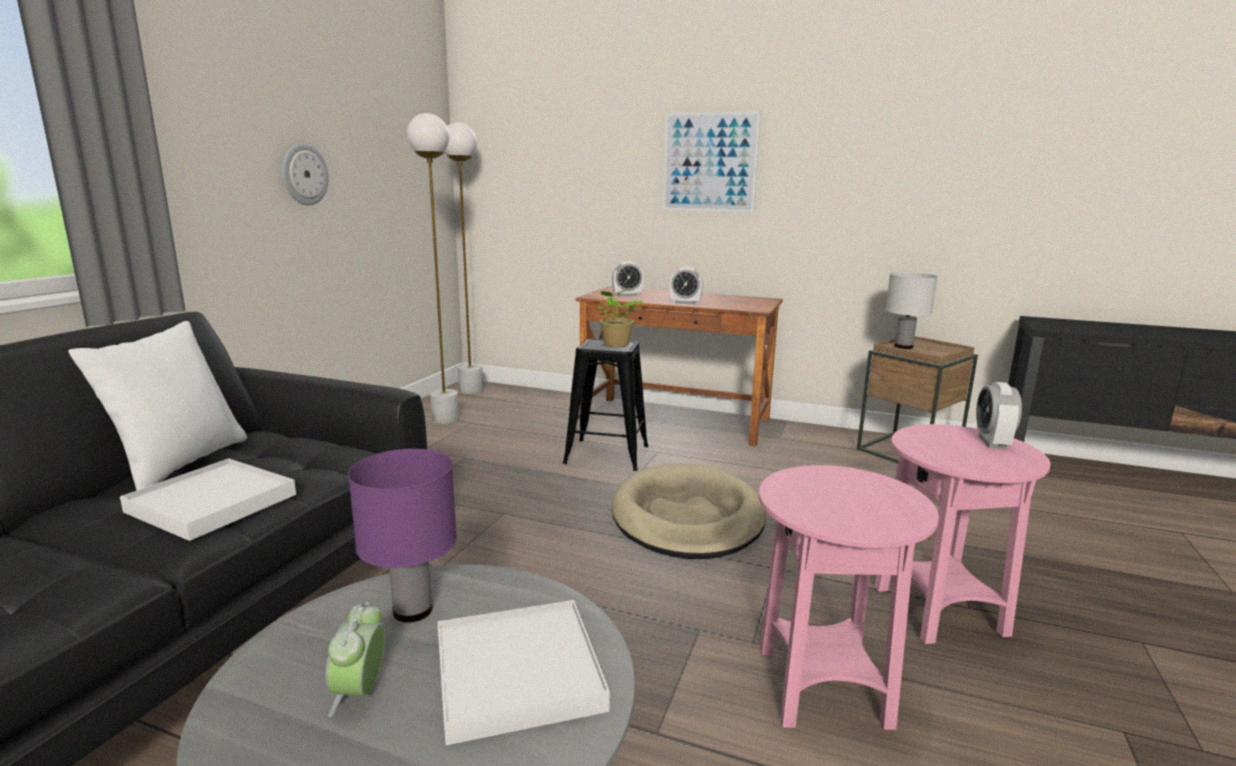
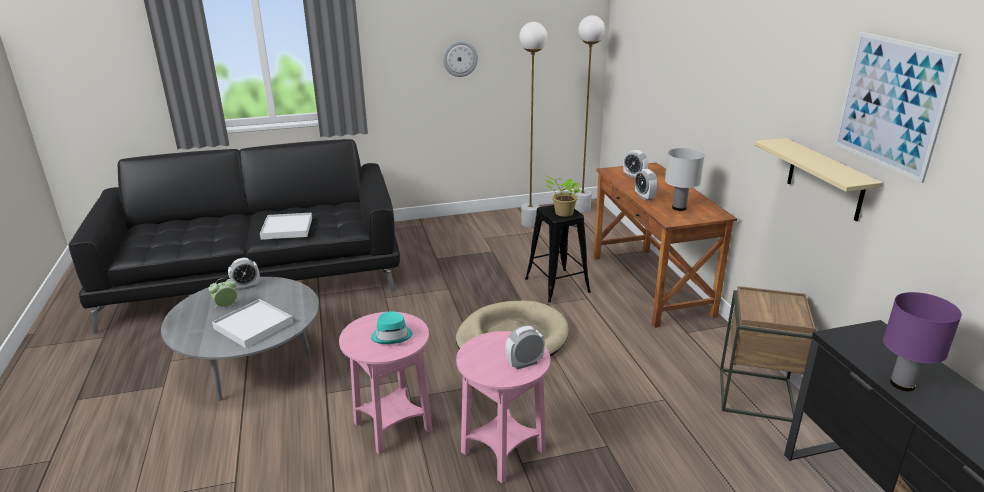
camera: 55 degrees right, 10 degrees up
white pillow [68,321,247,491] -> none
purple table lamp [348,449,457,623] -> purple table lamp moved to [883,292,962,391]
picture [662,111,761,213] -> picture moved to [834,32,962,183]
white table lamp [885,272,938,349] -> white table lamp moved to [665,148,705,211]
none -> alarm clock [228,258,260,291]
none -> turquoise hat [371,311,413,344]
none -> beige shelf [754,138,883,221]

